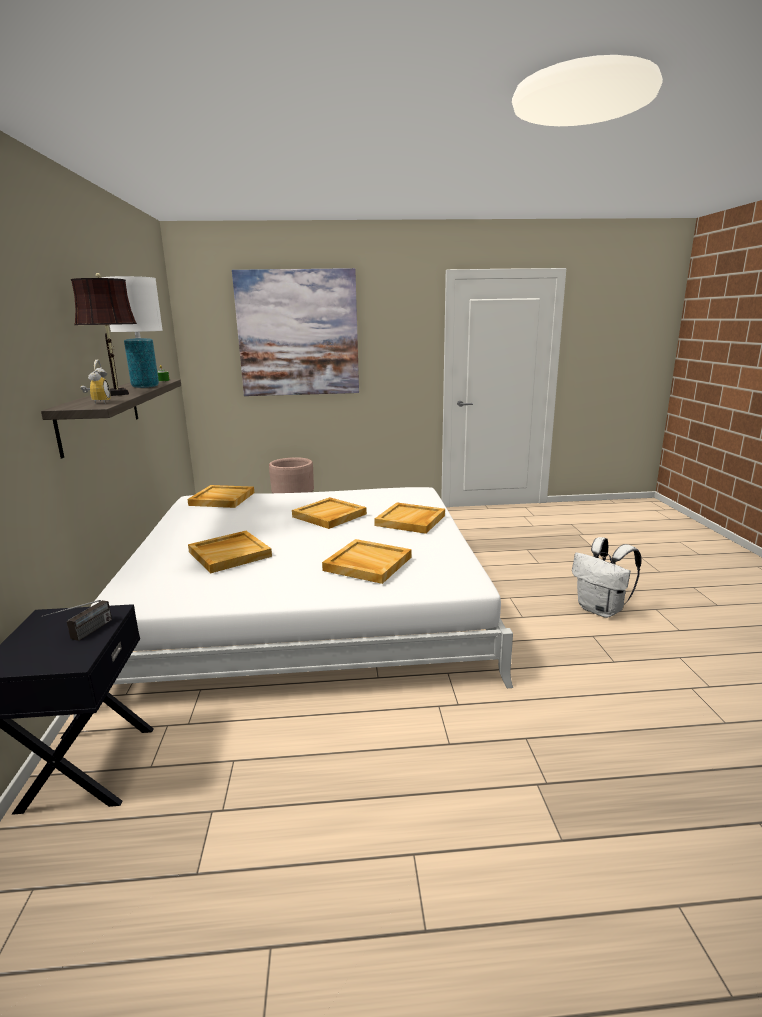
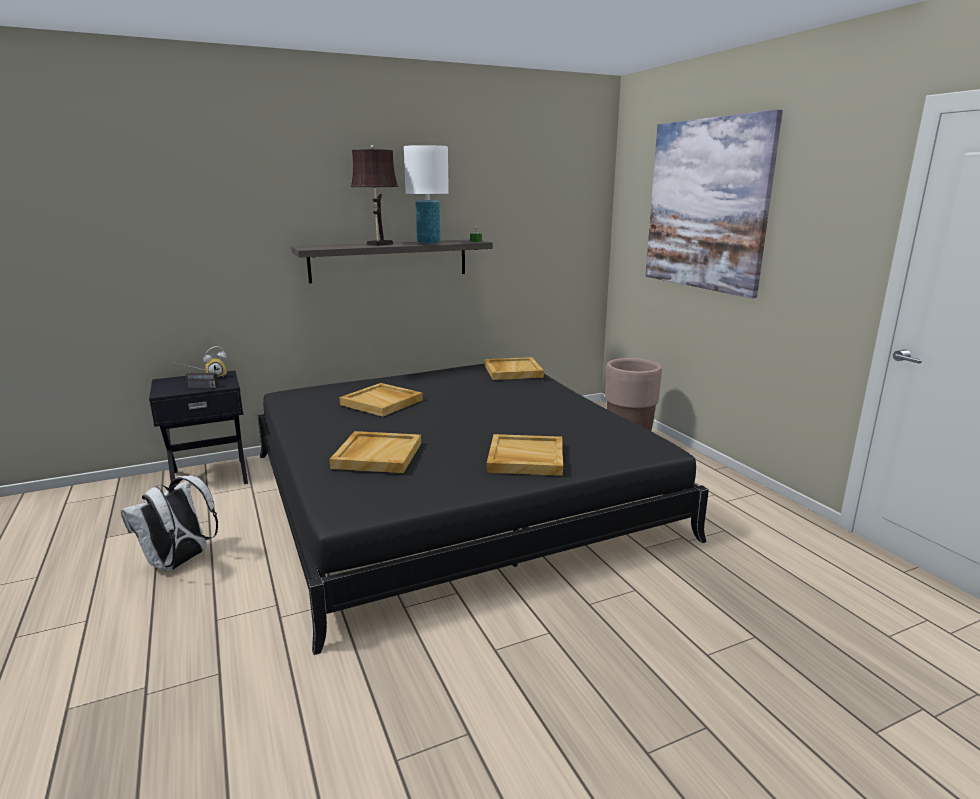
camera: 70 degrees right, 0 degrees up
white bed [73,487,513,719] -> black bed [257,364,709,655]
alarm clock [81,360,111,404] -> alarm clock moved to [203,346,227,377]
beige tray [292,497,367,529] -> none
white backpack [572,537,641,618] -> white backpack moved to [121,476,218,572]

